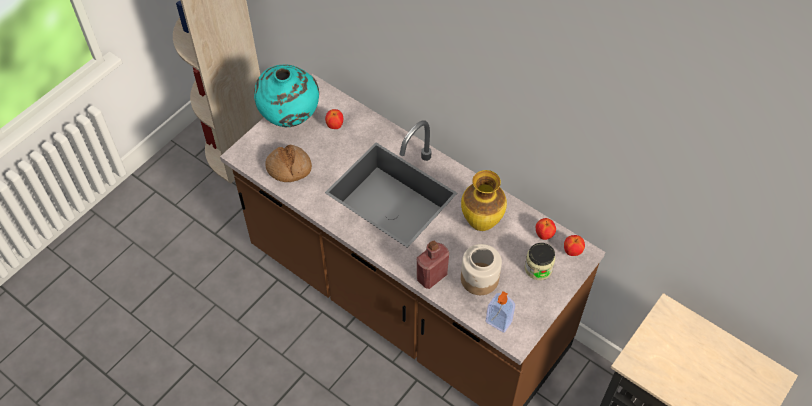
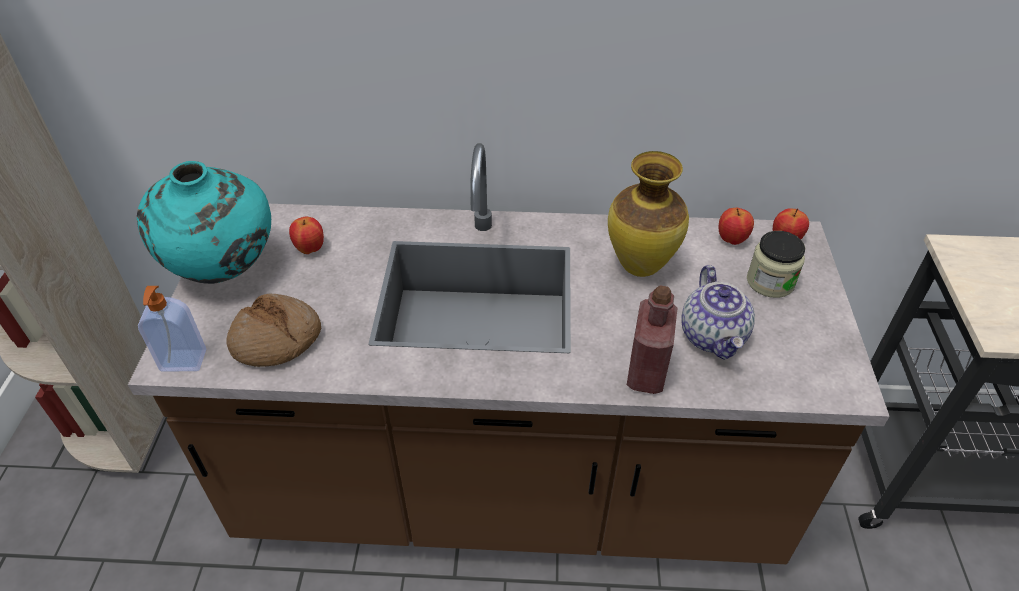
camera: 35 degrees left, 10 degrees down
jar [461,244,502,295] -> teapot [681,265,755,360]
soap dispenser [486,291,515,333] -> soap dispenser moved to [138,286,206,372]

